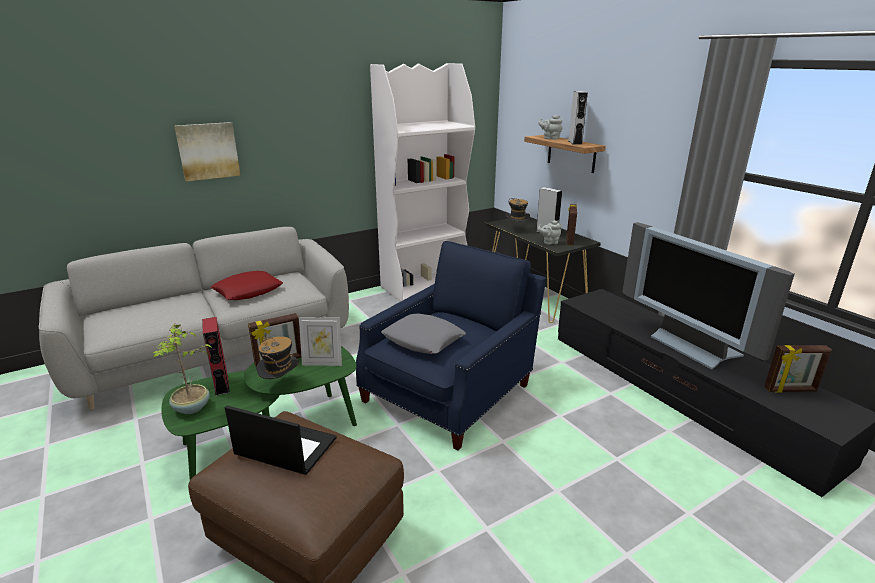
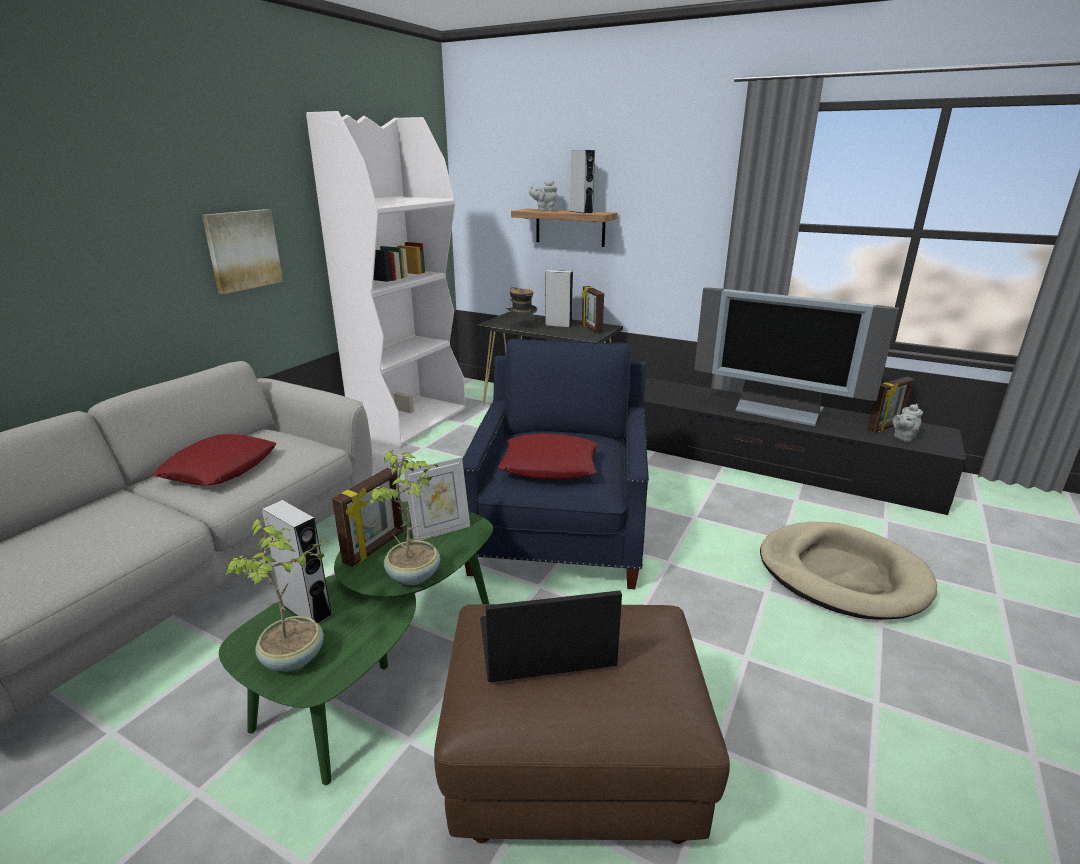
camera: 30 degrees left, 0 degrees up
picture [174,122,240,181] -> picture moved to [202,209,283,294]
red speaker [202,317,230,396] -> grey speaker [262,500,333,624]
hat [256,336,300,379] -> potted plant [370,450,441,585]
grey pillow [381,314,466,354] -> red pillow [498,433,599,480]
grey teapot [538,220,562,245] -> grey teapot moved to [893,404,923,442]
none -> beige dog bed [760,522,937,620]

